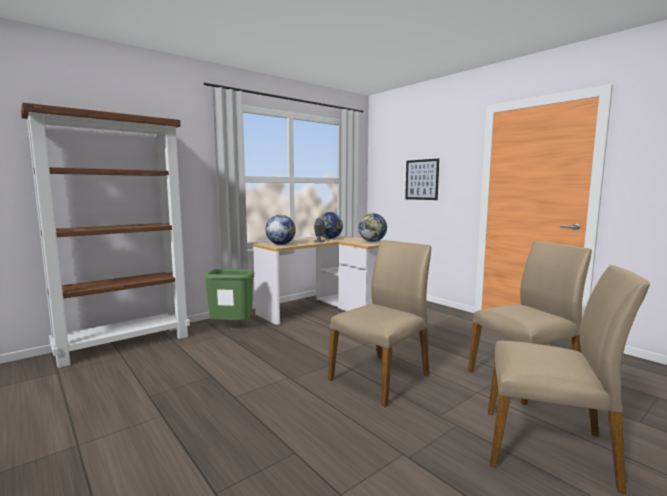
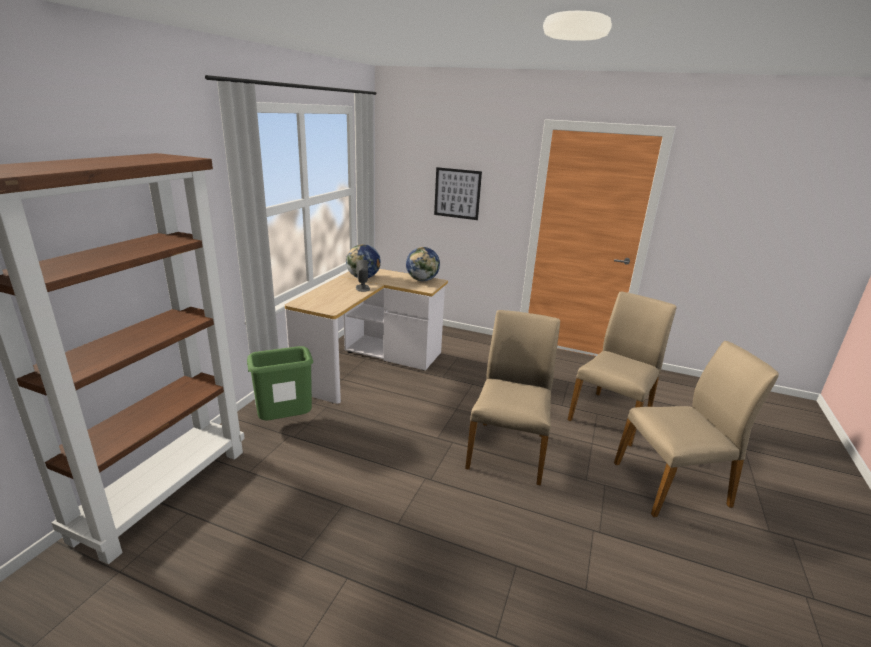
camera: 30 degrees left, 15 degrees up
globe [265,215,296,245] -> none

